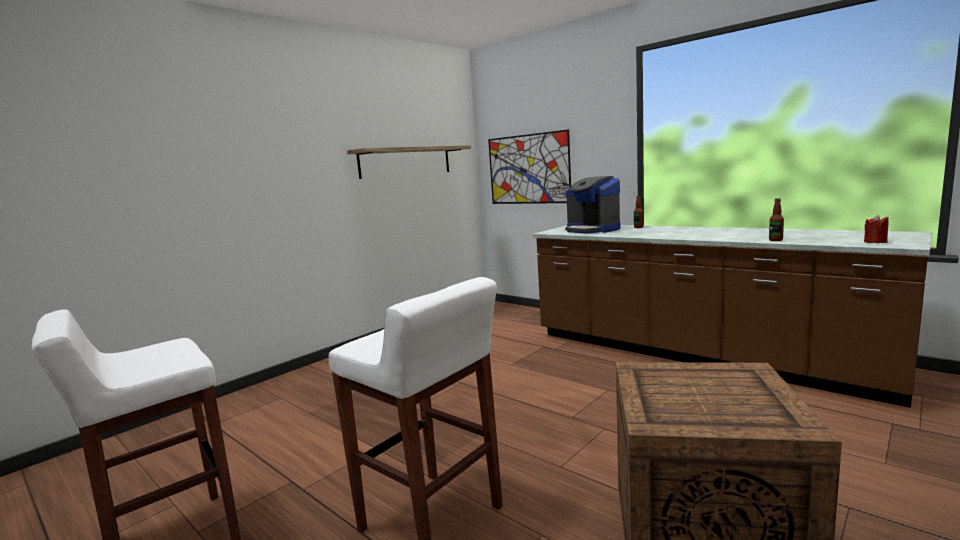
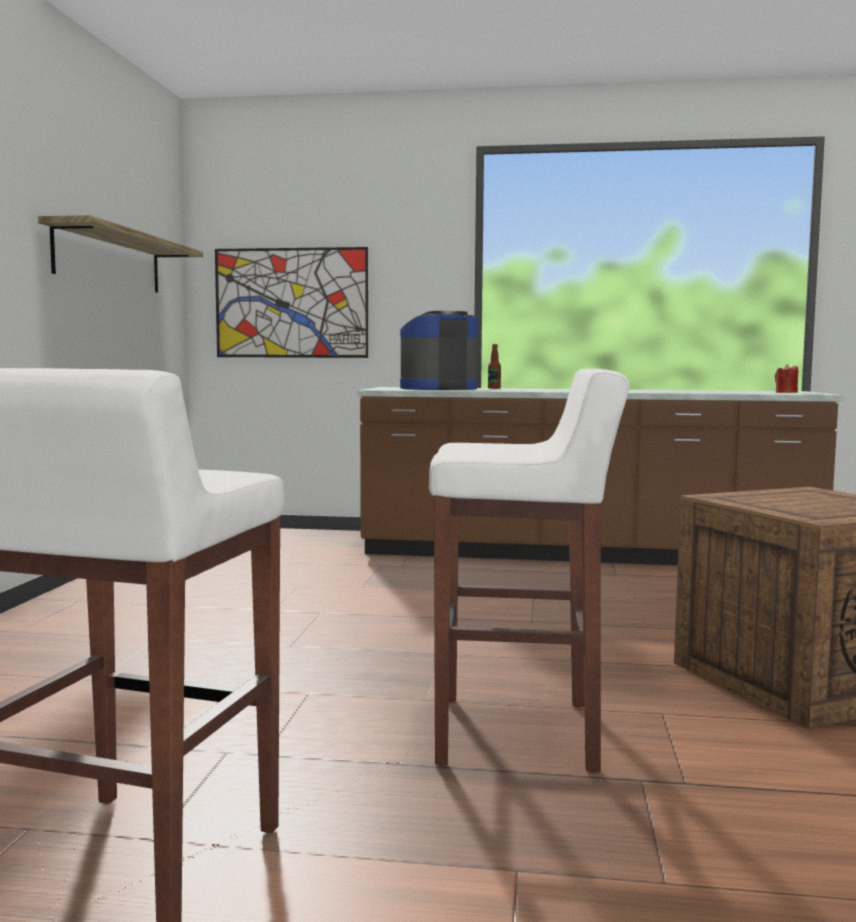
camera: 35 degrees left, 5 degrees down
coffee machine [565,176,620,234] -> coffee machine turned 135 degrees clockwise [400,311,478,390]
bottle [769,198,784,241] -> none

